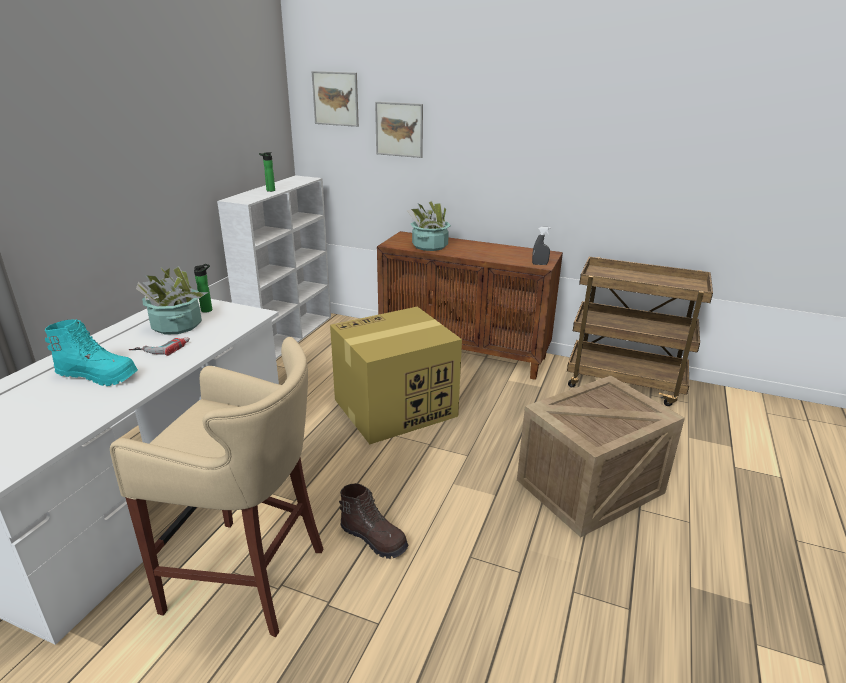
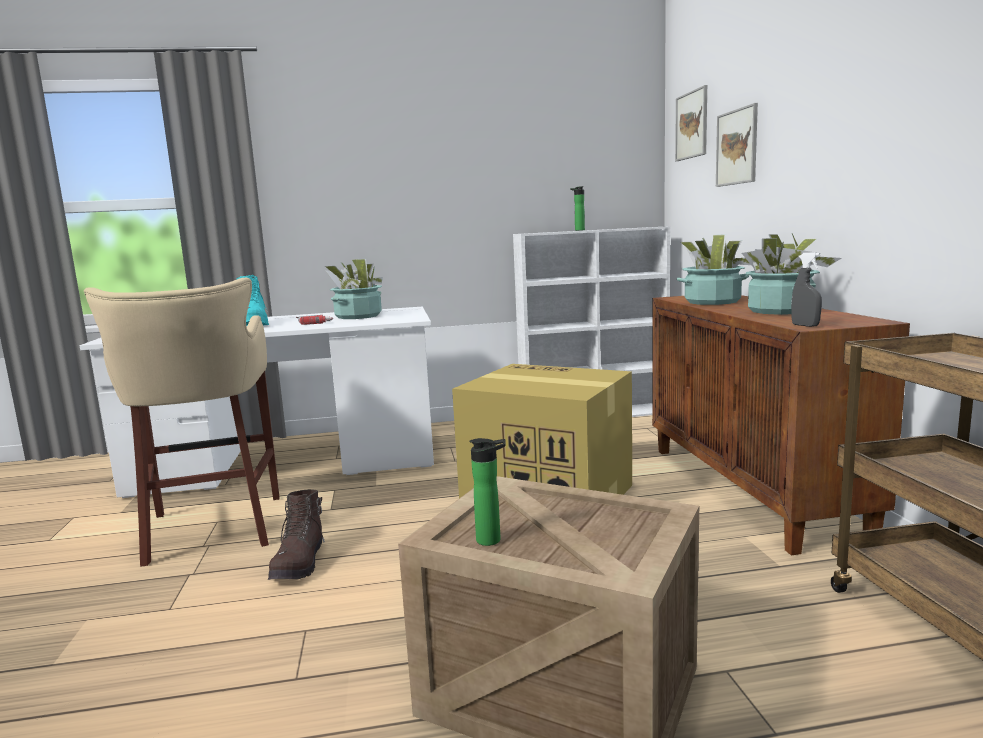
camera: 60 degrees right, 15 degrees down
bottle [194,264,212,313] -> bottle moved to [470,438,506,546]
none -> potted plant [742,233,841,315]

